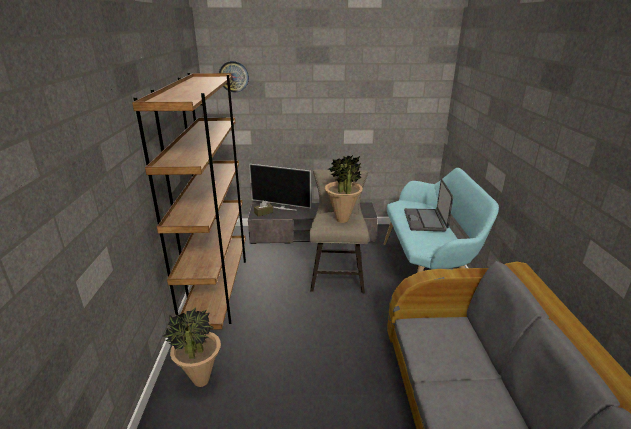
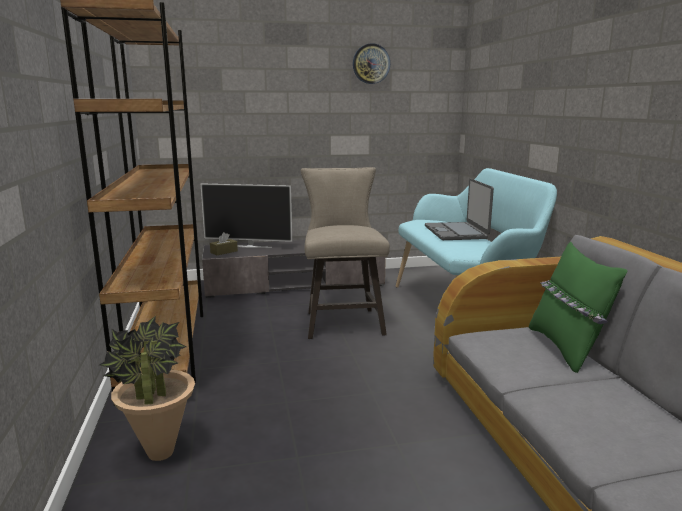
camera: 10 degrees left, 10 degrees down
wall clock [219,61,249,92] -> wall clock moved to [353,43,390,84]
potted plant [325,155,363,223] -> none
none -> green pillow [529,242,627,373]

